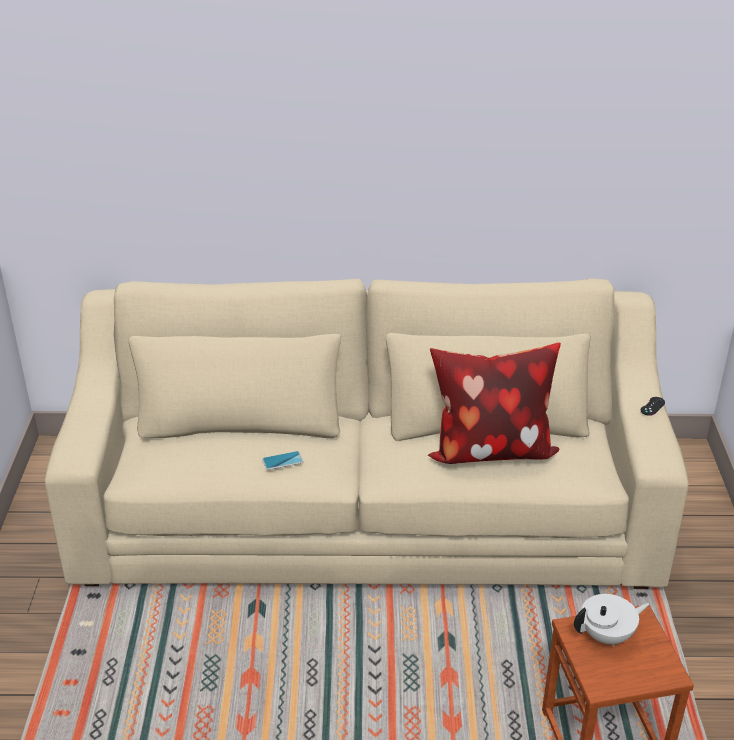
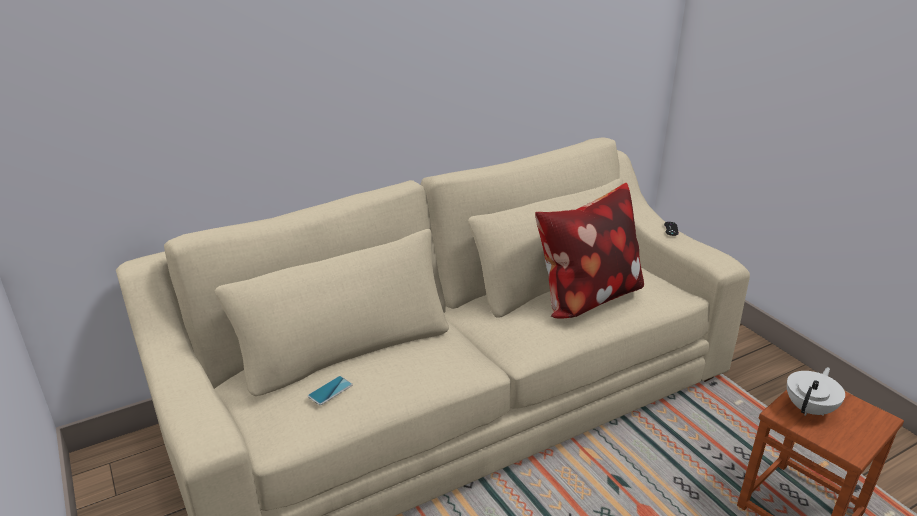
camera: 30 degrees left, 5 degrees down
phone [262,451,303,470] -> phone moved to [308,376,352,405]

